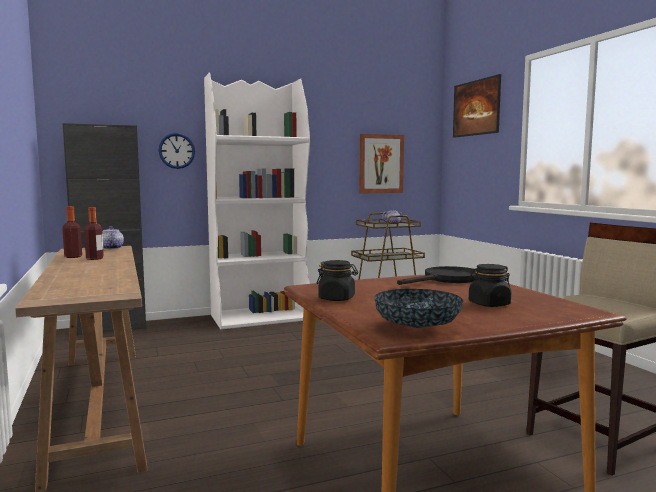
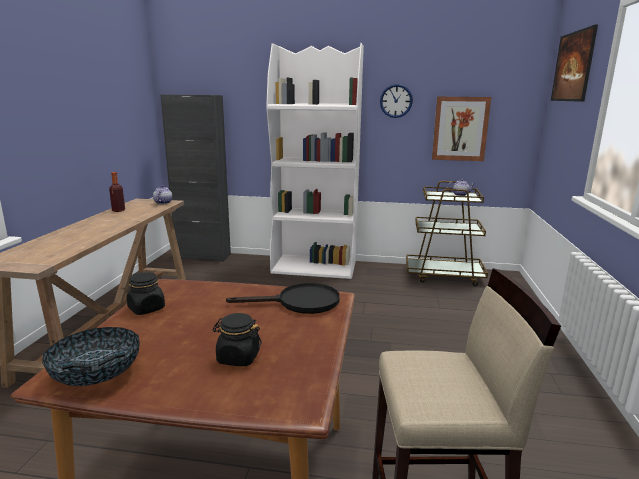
camera: 30 degrees right, 10 degrees up
bottle [84,207,104,260] -> none
wall clock [159,133,195,169] -> wall clock moved to [380,84,413,118]

